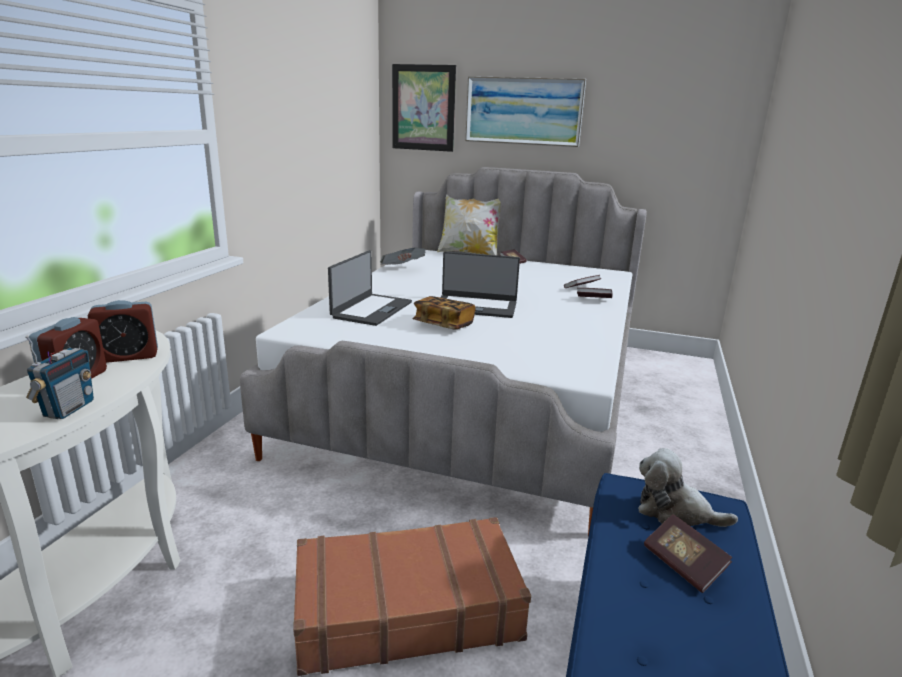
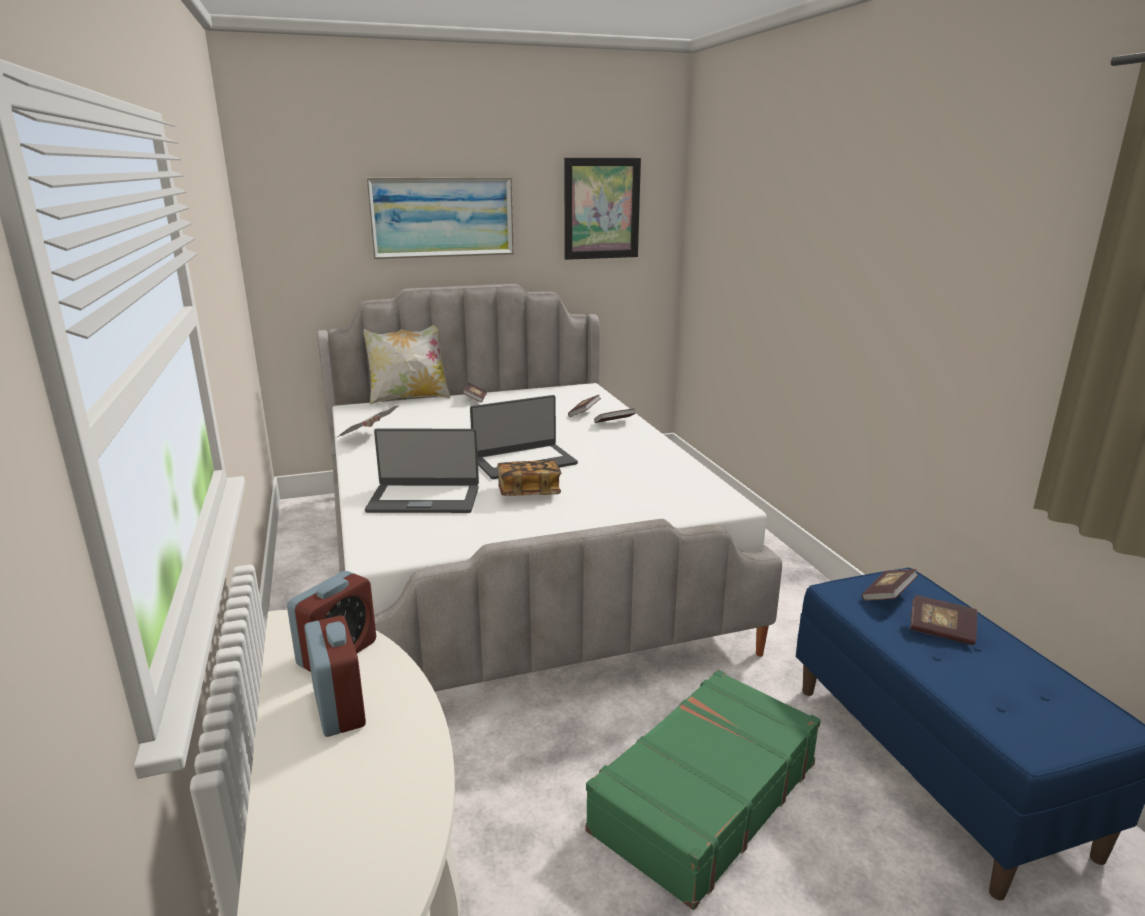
camera: 35 degrees left, 0 degrees up
radio [25,335,94,419] -> none
brown suitcase [293,517,531,676] -> green suitcase [585,670,821,910]
laptop [328,250,412,326] -> laptop turned 105 degrees clockwise [365,429,479,513]
picture [392,64,456,152] -> picture moved to [564,158,641,260]
plush toy [638,448,738,527] -> book [862,569,918,600]

